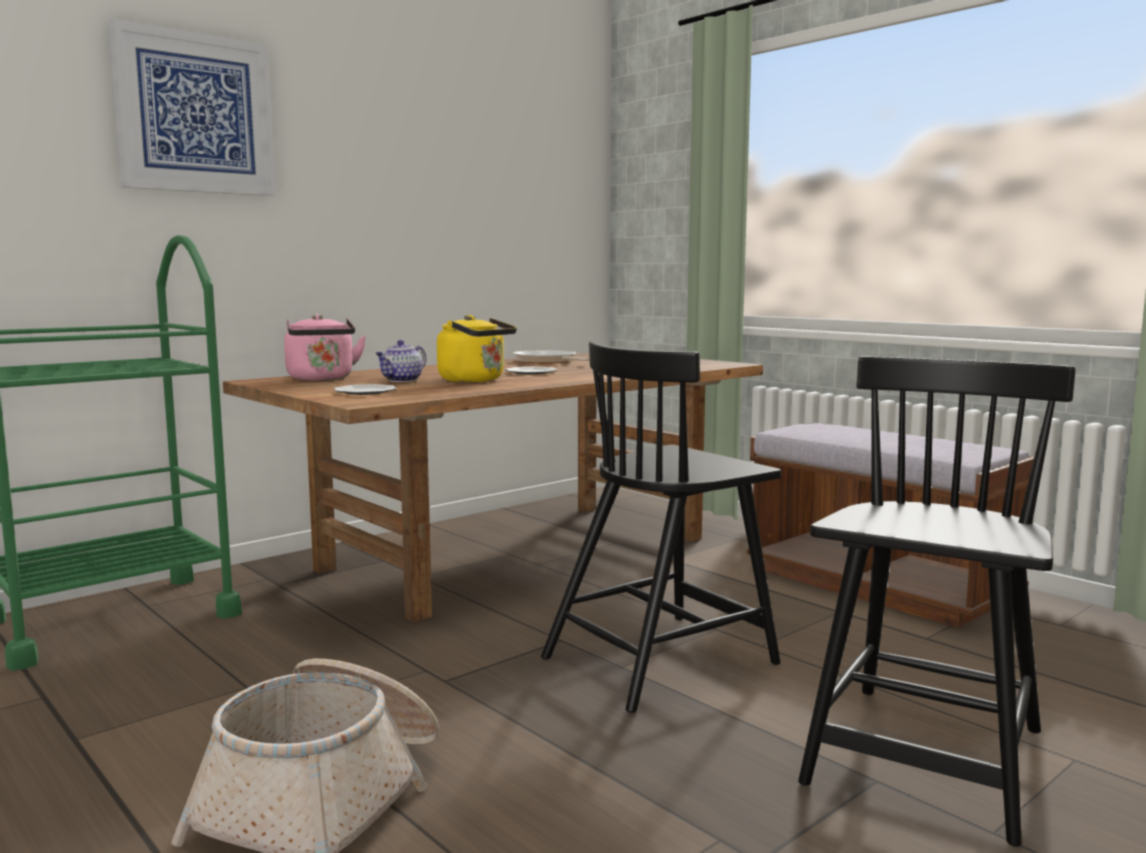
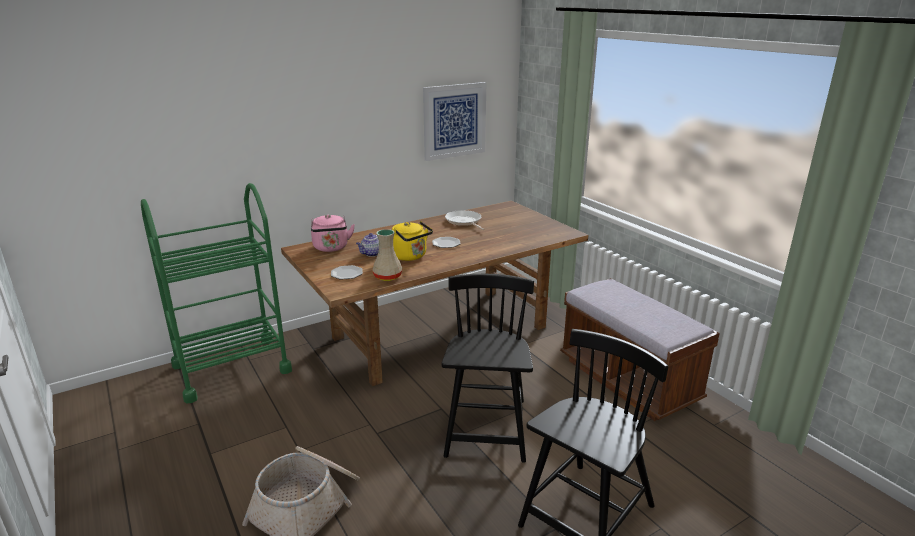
camera: 10 degrees right, 15 degrees up
picture [108,18,276,196] -> picture moved to [423,82,486,161]
black chair [541,341,781,713] -> black chair turned 120 degrees clockwise [441,274,534,463]
none -> beige vase [373,229,402,281]

